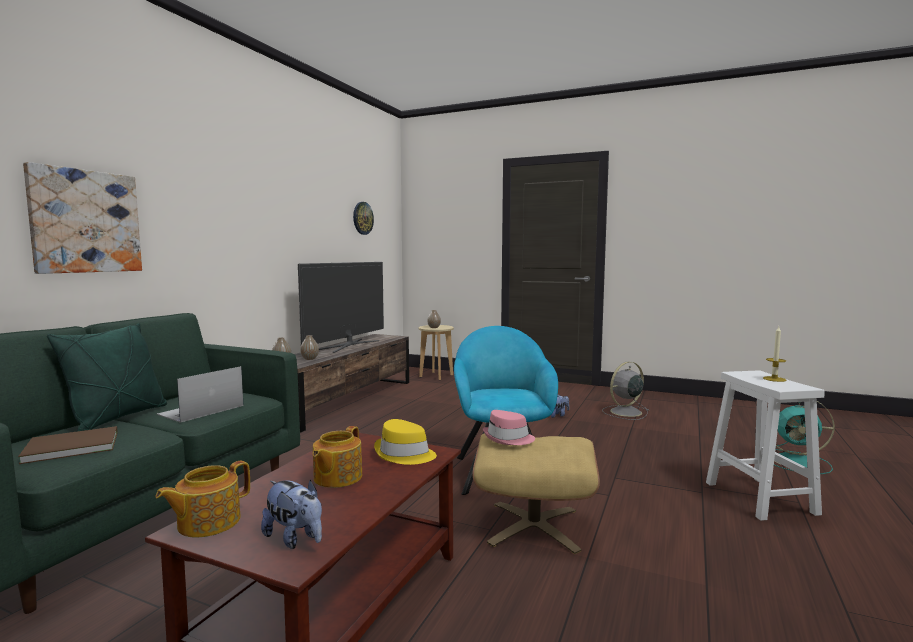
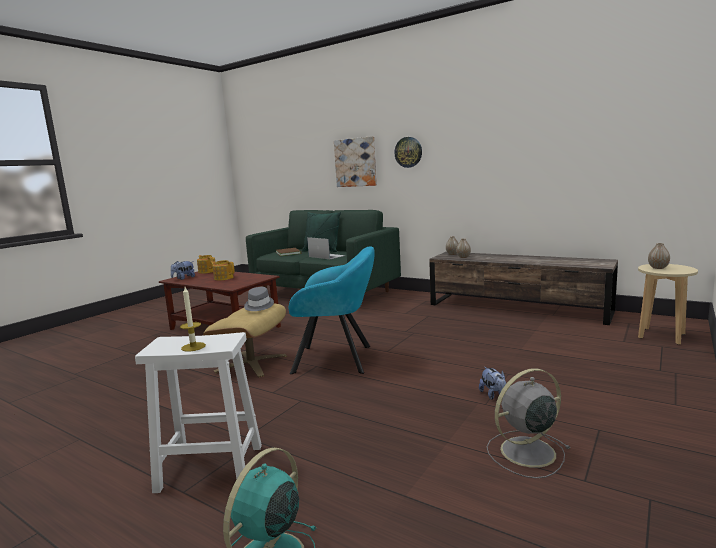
camera: 100 degrees right, 5 degrees up
television [298,262,384,353] -> none
wall clock [353,202,374,235] -> wall clock moved to [394,137,422,168]
yellow hat [374,419,437,465] -> none
pink hat [483,410,535,445] -> grey hat [244,287,274,311]
grey fan [602,361,649,420] -> grey fan turned 90 degrees counterclockwise [486,368,570,478]

